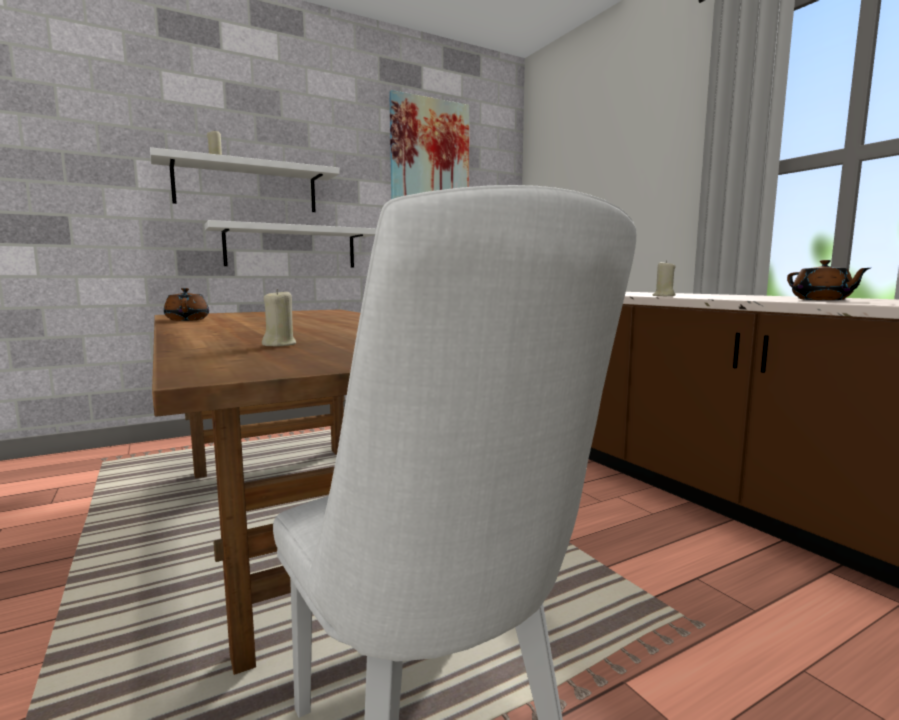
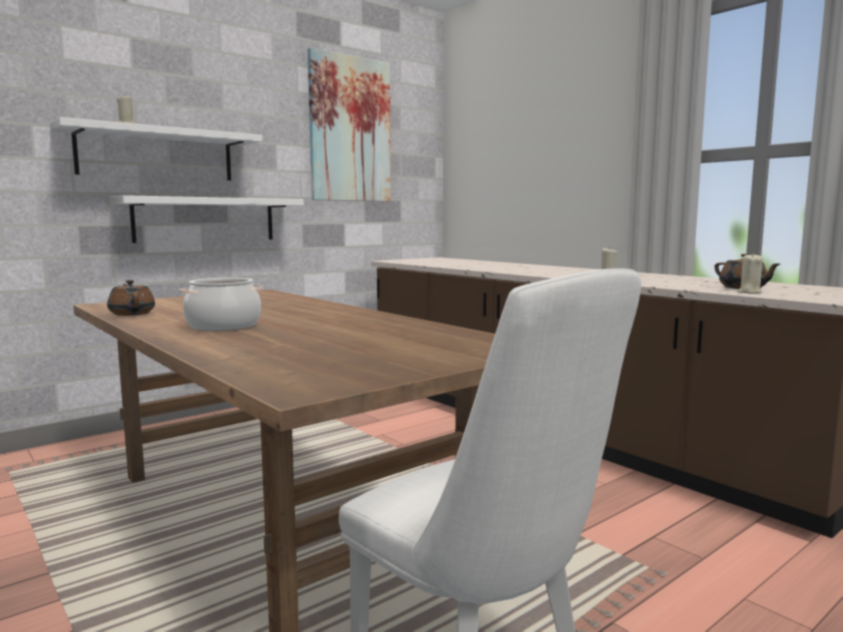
camera: 10 degrees left, 0 degrees up
beige candle [262,289,296,347] -> beige candle moved to [737,253,763,294]
none -> cooking pot [179,278,263,331]

